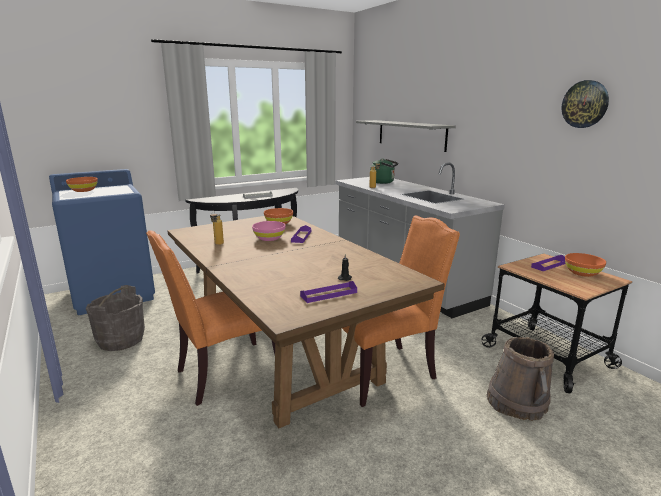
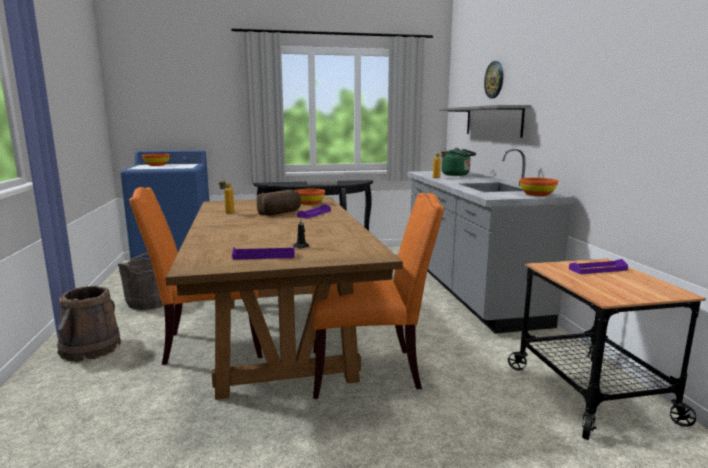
camera: 20 degrees right, 5 degrees down
pink bowl [252,221,286,241] -> bread [257,190,301,215]
brown bucket [487,337,554,421] -> brown bucket moved to [57,286,121,362]
wall clock [562,80,609,128] -> wall clock moved to [484,61,503,98]
orange bowl [565,253,606,277] -> orange bowl moved to [520,178,558,196]

